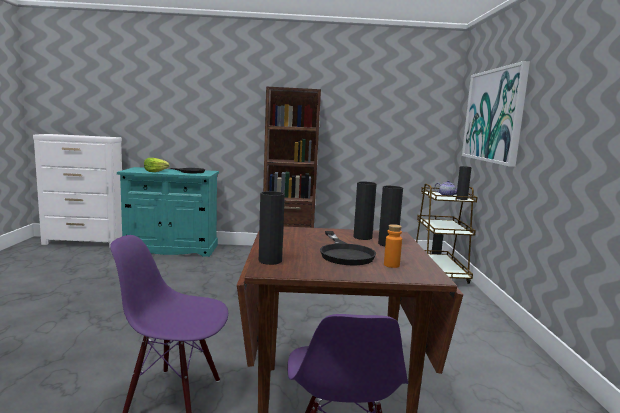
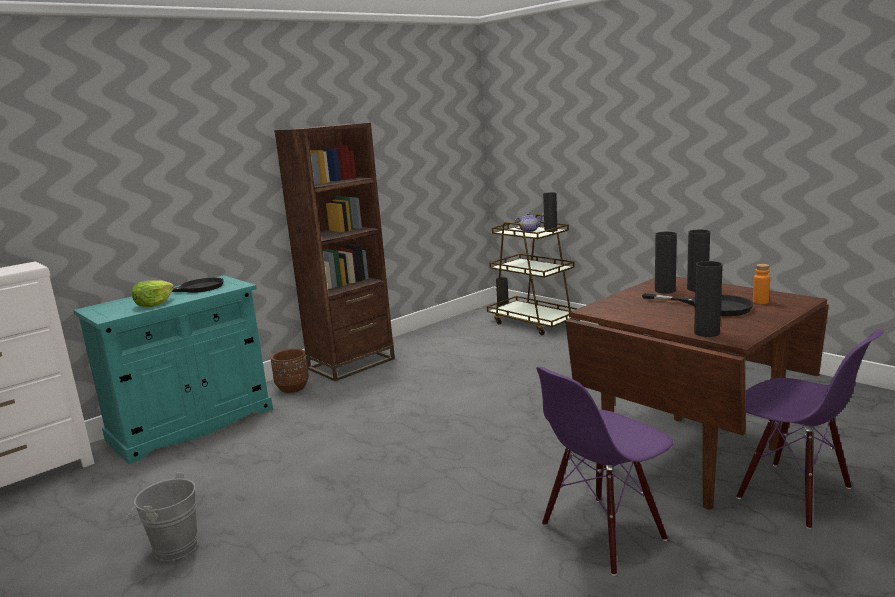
camera: 40 degrees left, 5 degrees up
picture [462,61,530,167] -> none
none -> grey bucket [126,473,198,561]
none -> brown planter [270,349,309,393]

